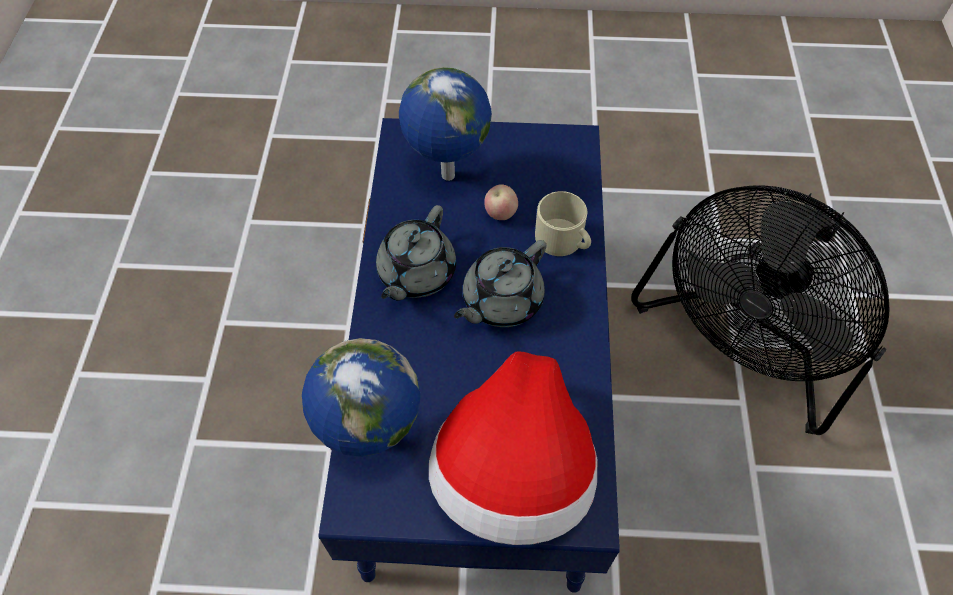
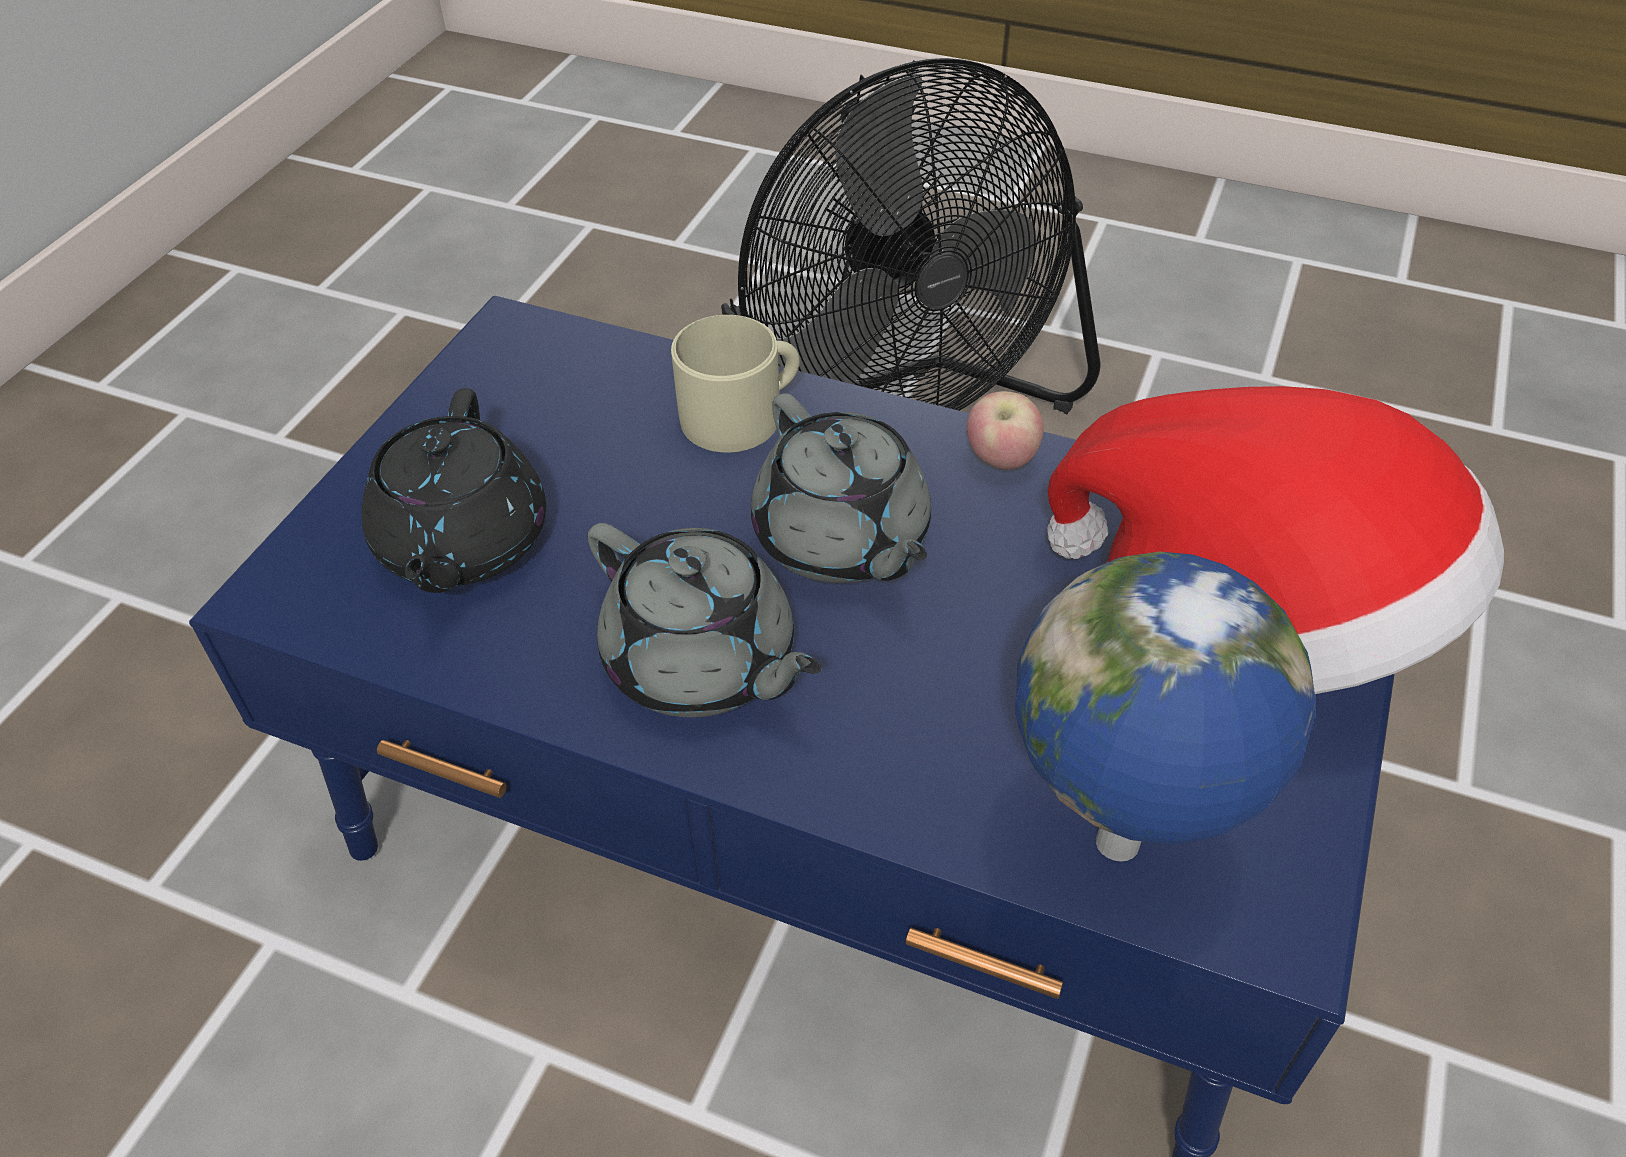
camera: 70 degrees left, 10 degrees down
globe [399,67,492,181] -> black teapot [362,388,546,593]
apple [484,184,518,220] -> apple moved to [967,391,1044,469]

